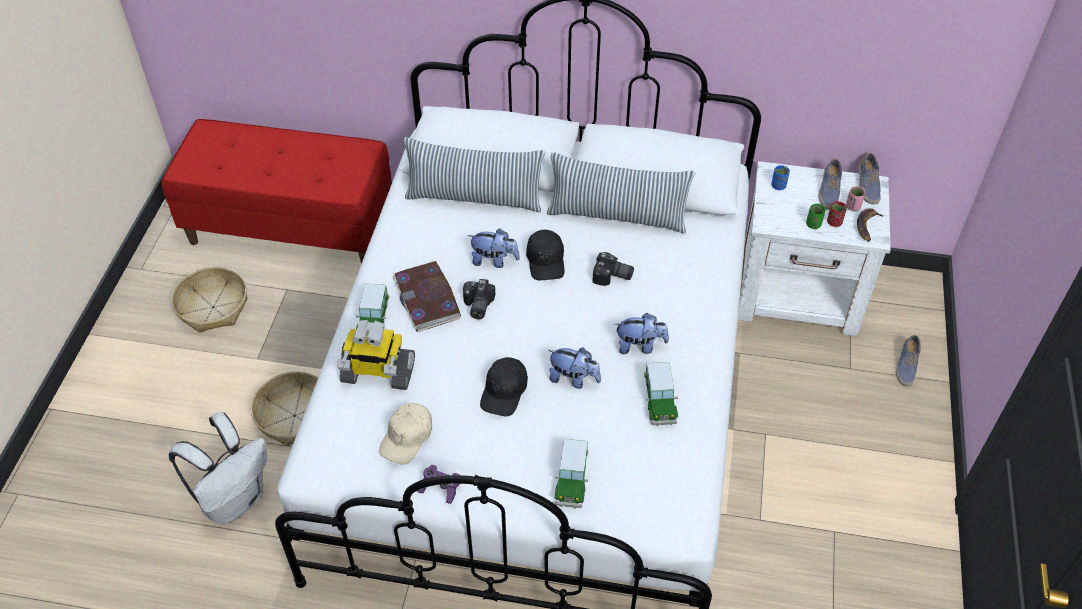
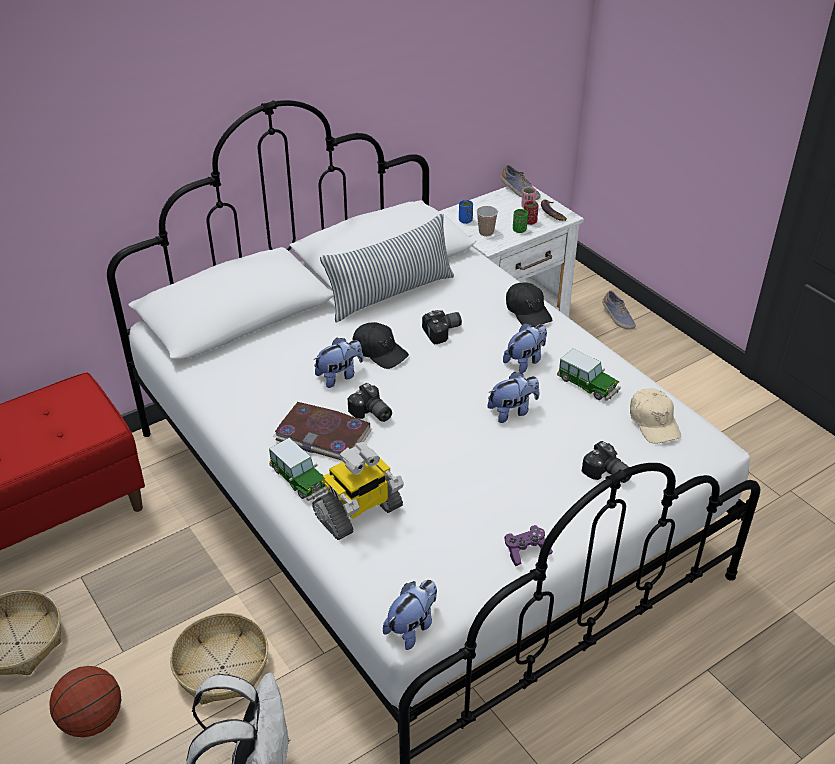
camera: 45 degrees left, 10 degrees down
beige cap [379,403,432,465] -> beige cap moved to [630,388,681,444]
pillow [404,137,545,213] -> none
black cap [480,357,528,417] -> black cap moved to [506,282,552,327]
toy car [554,439,588,509] -> camera [582,441,632,483]
shoe [819,159,842,210] -> none
none -> basketball [49,666,121,737]
none -> plush toy [383,580,437,650]
none -> cup [477,206,498,236]

